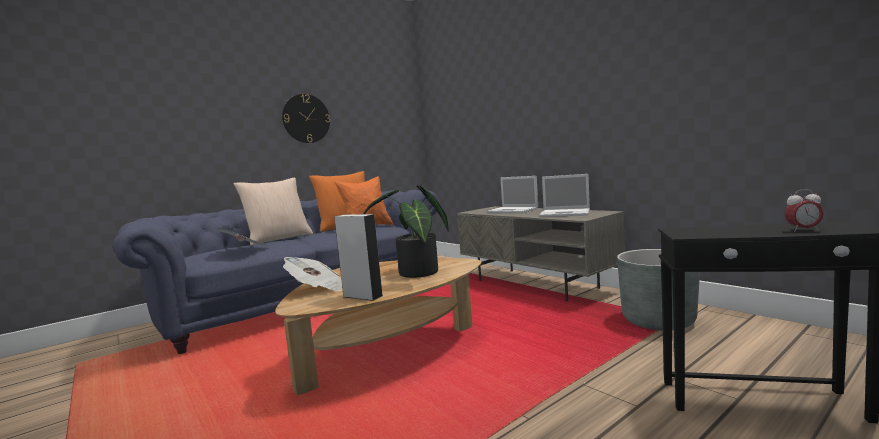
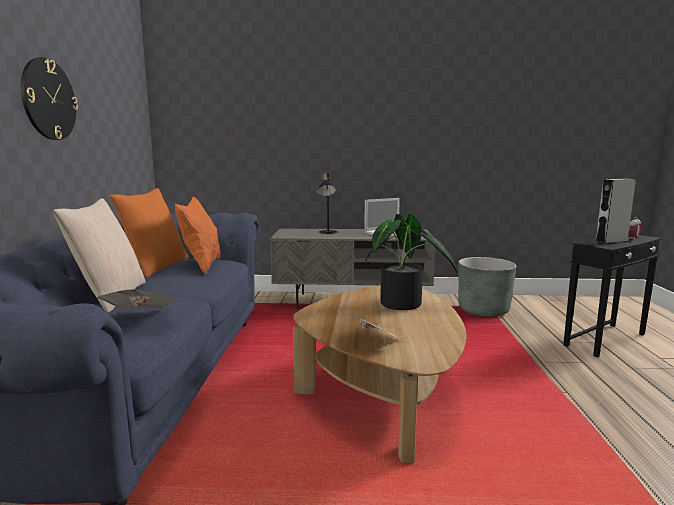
camera: 50 degrees left, 5 degrees up
grey speaker [334,214,383,301] -> grey speaker moved to [596,179,636,244]
laptop [486,176,538,213] -> black table lamp [317,172,337,234]

